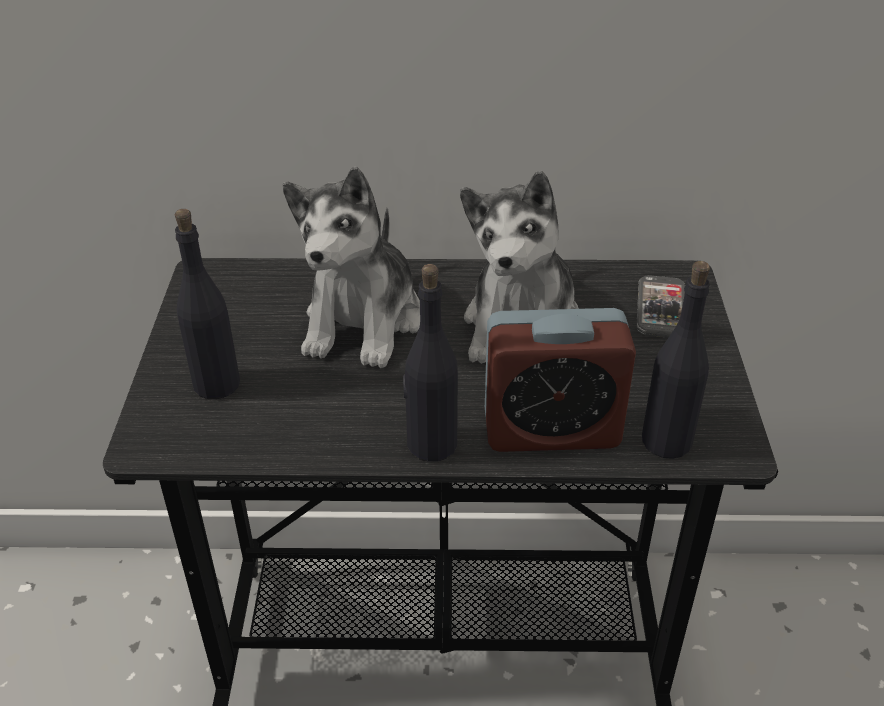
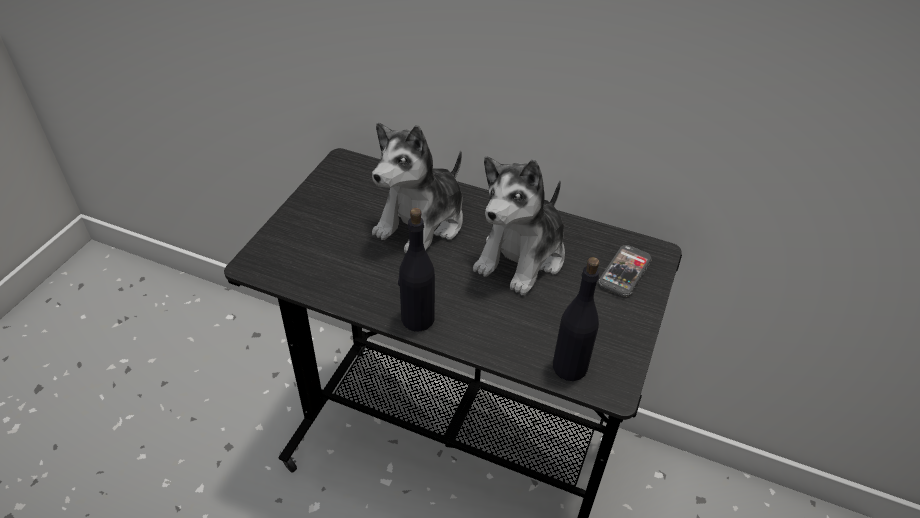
camera: 20 degrees right, 5 degrees up
black bottle [175,209,240,399] -> none
alarm clock [485,308,636,452] -> none

